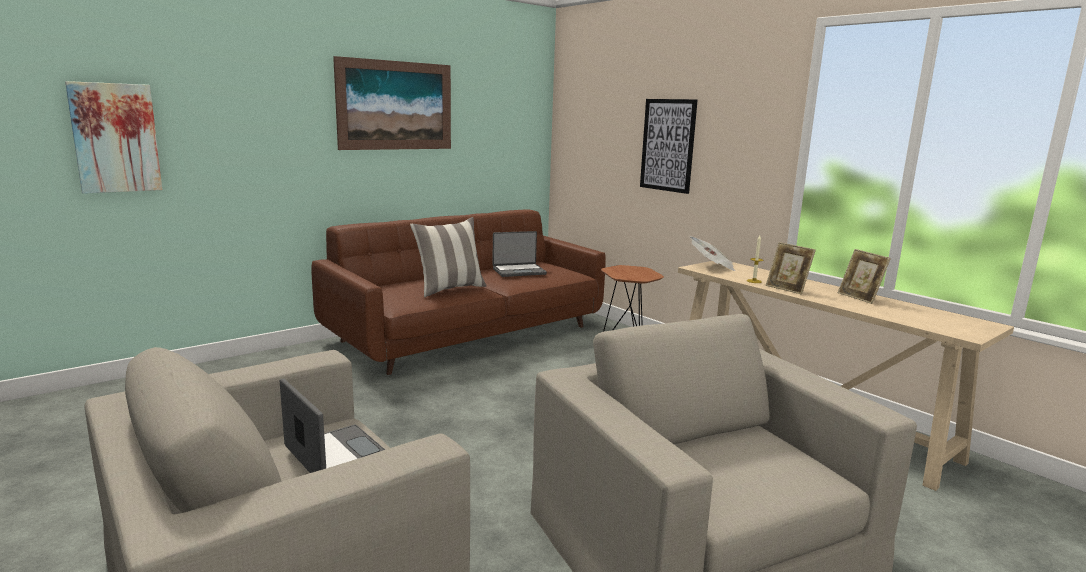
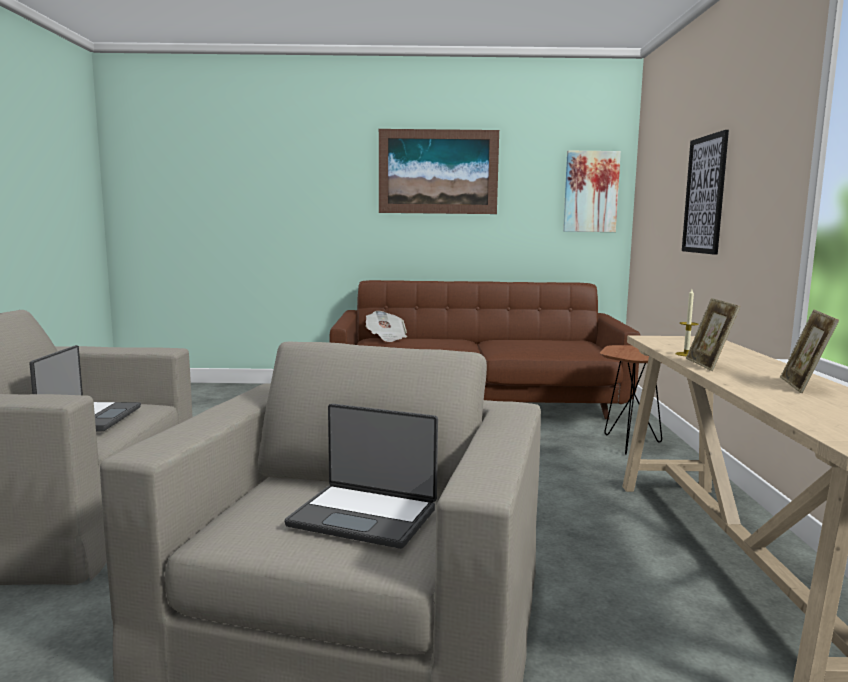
camera: 40 degrees right, 5 degrees down
picture [65,81,162,194] -> picture moved to [563,150,621,232]
pillow [410,217,487,297] -> none
laptop [492,231,547,277] -> laptop moved to [285,403,438,549]
newspaper [689,236,735,271] -> newspaper moved to [365,311,407,342]

